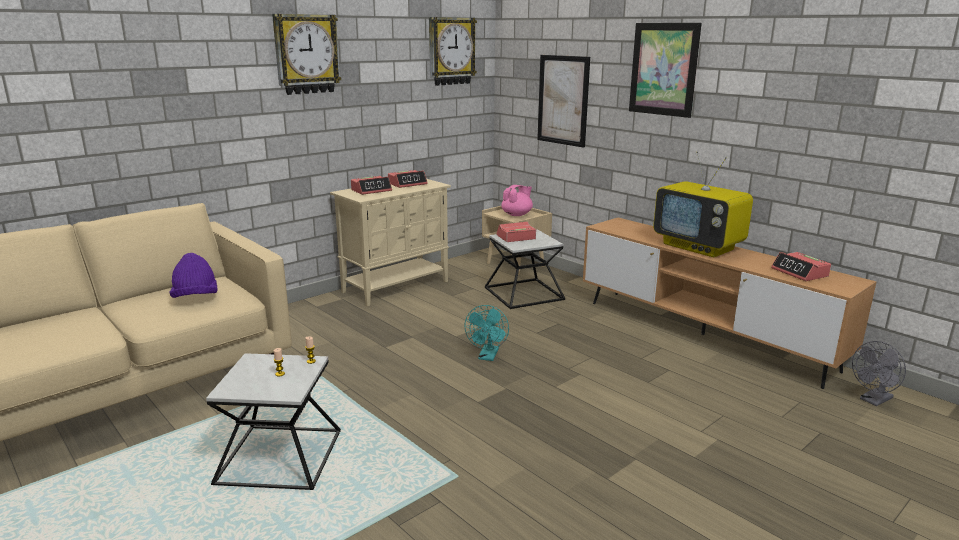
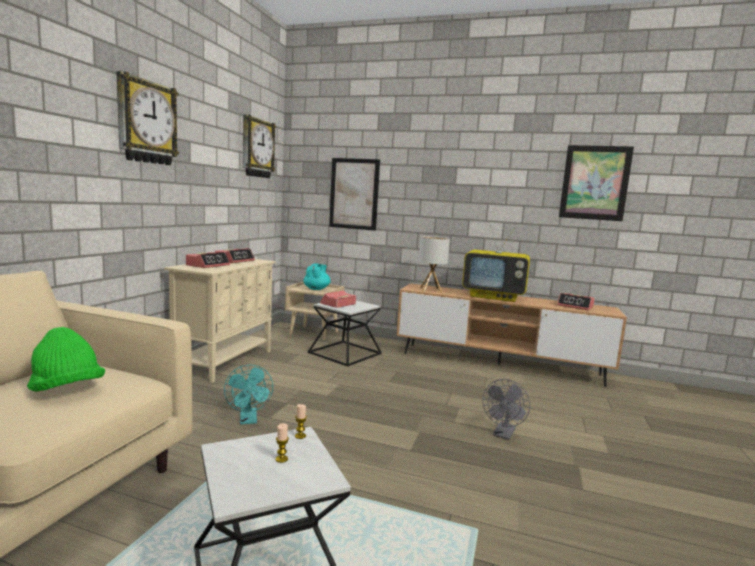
camera: 30 degrees left, 10 degrees down
purple hat [170,253,218,298] -> green hat [27,327,105,391]
turquoise fan [464,305,509,361] -> turquoise fan moved to [224,365,273,424]
pink teapot [501,185,533,216] -> turquoise teapot [303,264,331,290]
picture [629,23,702,118] -> picture moved to [559,145,634,221]
grey fan [852,341,906,406] -> grey fan moved to [482,379,530,440]
none -> table lamp [419,236,450,292]

